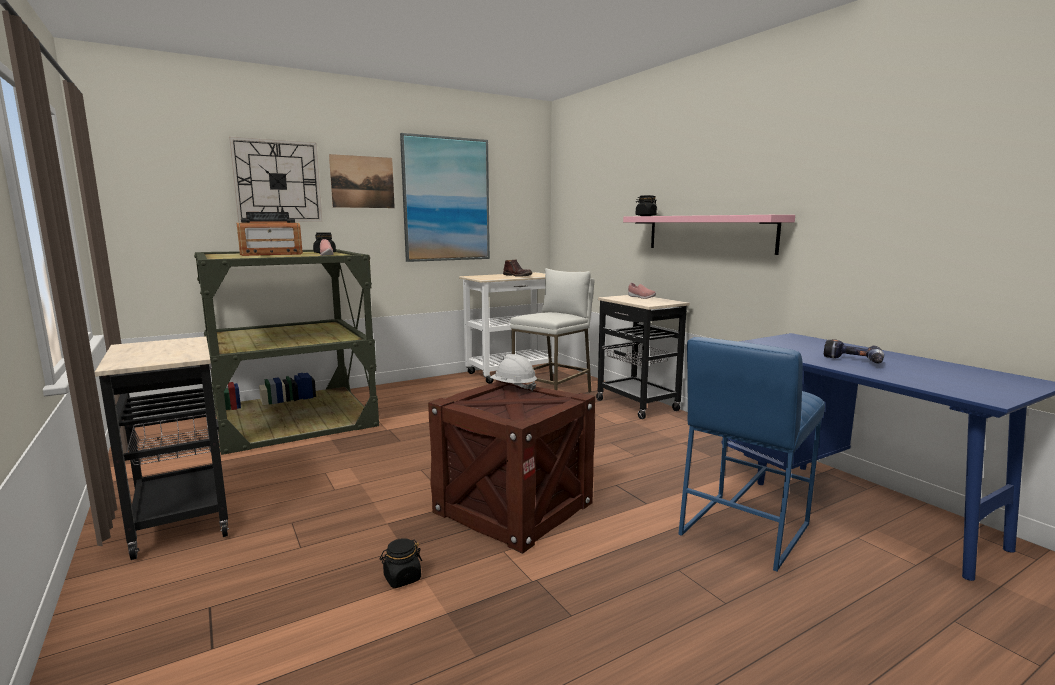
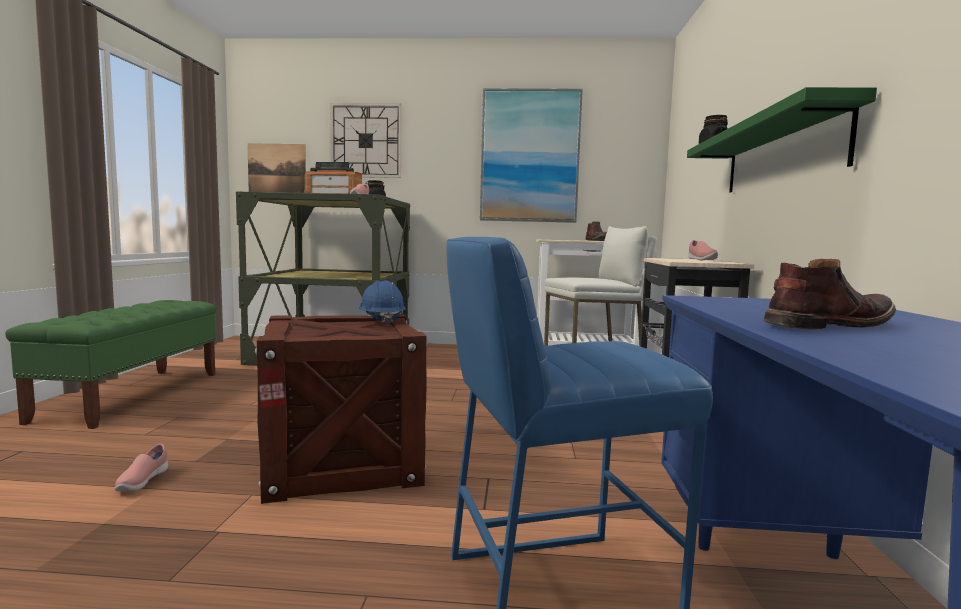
camera: 35 degrees right, 5 degrees down
cart [95,336,229,560] -> green bench [5,300,217,429]
picture [329,154,395,208] -> picture moved to [247,143,306,193]
black jar [380,538,422,588] -> pink shoe [114,444,168,491]
white hard hat [490,354,537,391] -> blue hard hat [359,281,406,325]
pink shelf [623,215,795,255] -> green shelf [687,87,877,193]
power drill [824,339,884,363] -> brown boot [763,259,896,329]

